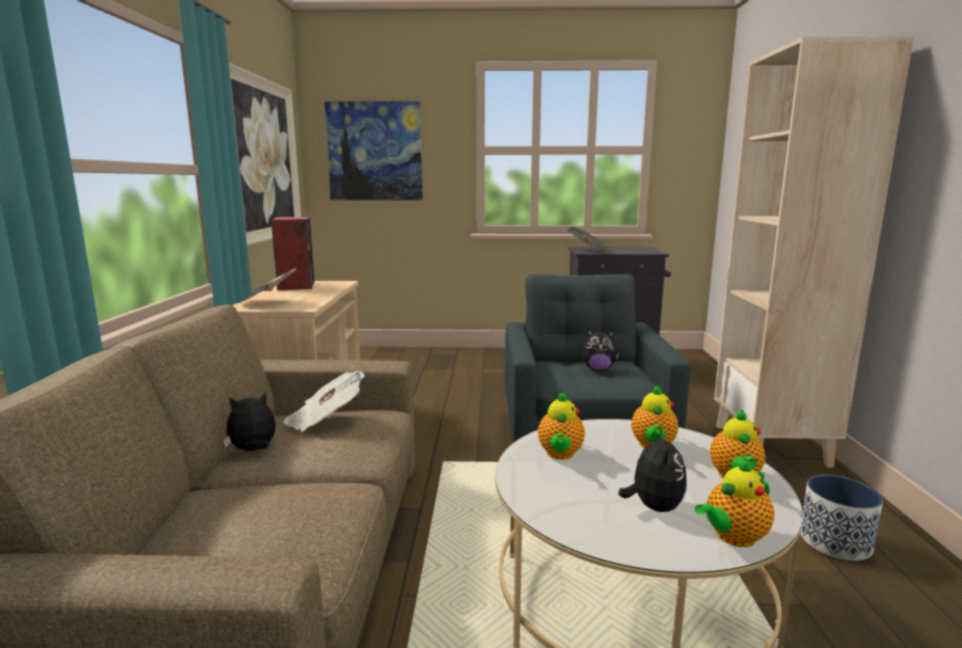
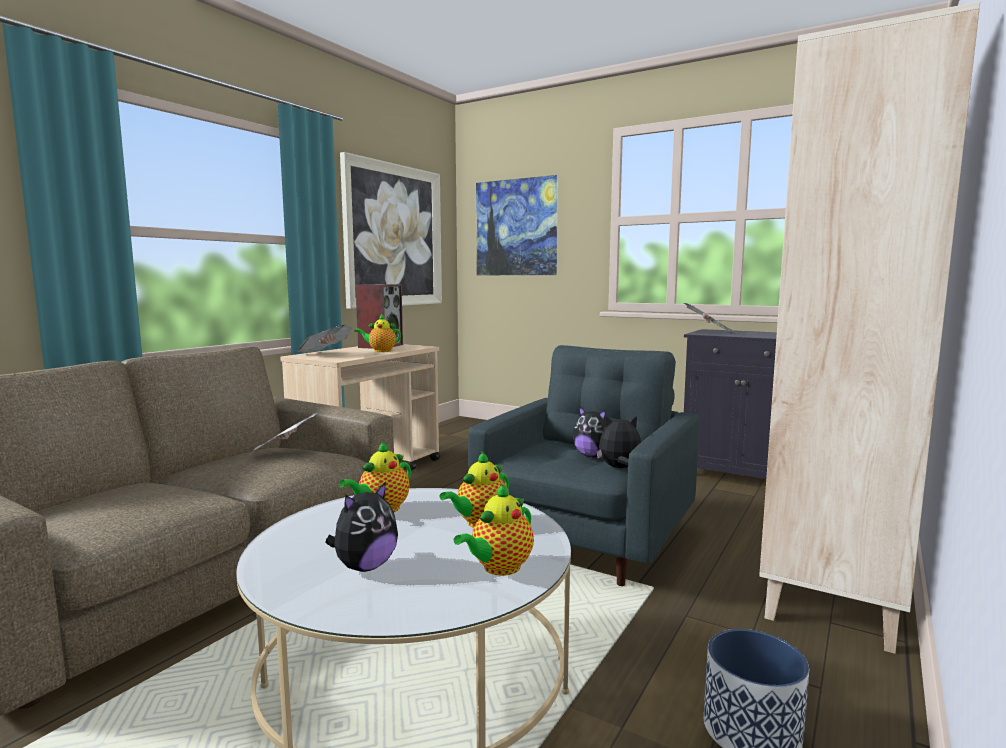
camera: 30 degrees right, 5 degrees down
plush toy [223,392,276,451] -> plush toy moved to [597,415,641,468]
teapot [695,457,774,547] -> teapot moved to [355,314,401,352]

